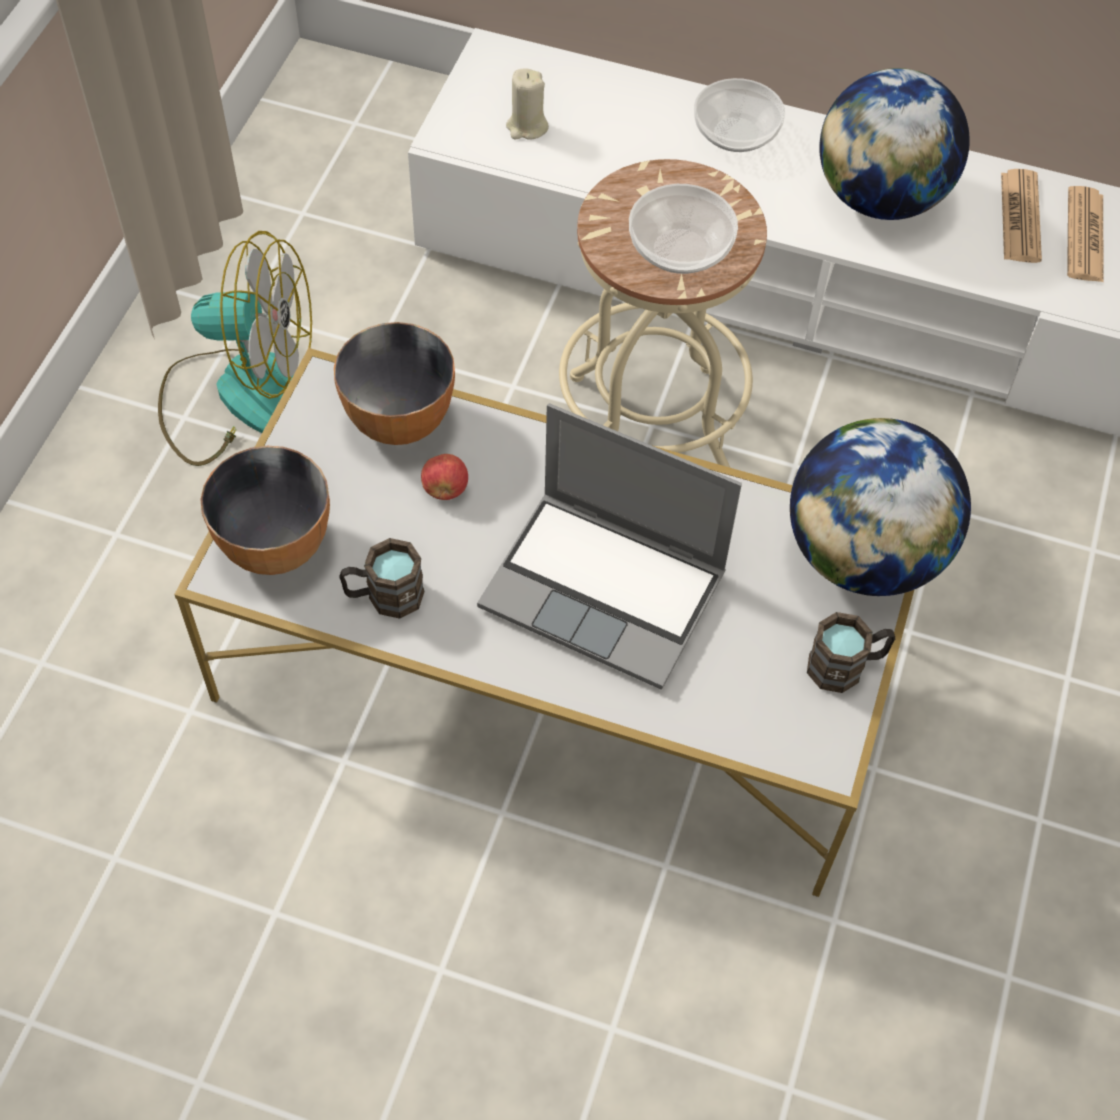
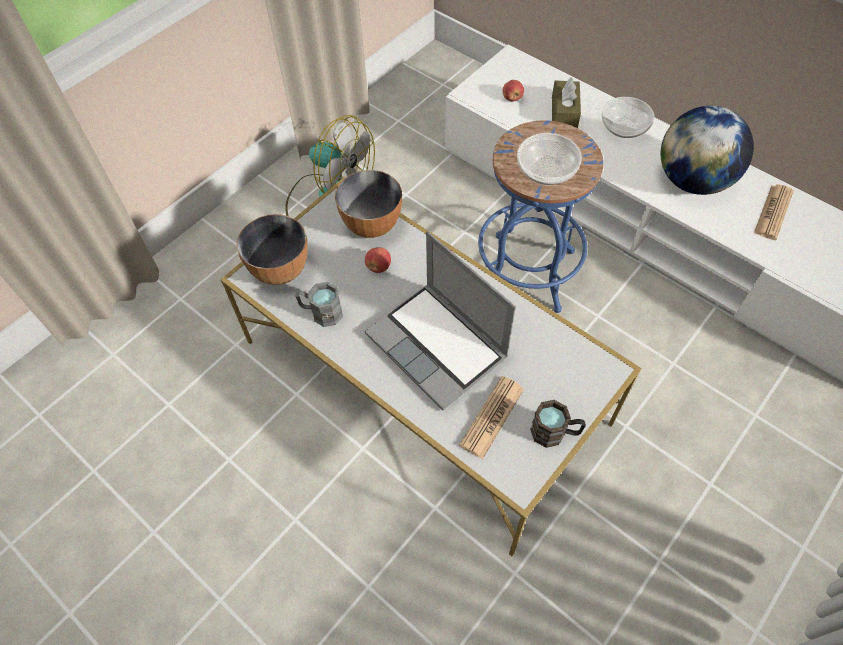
camera: 25 degrees right, 0 degrees up
brown mug [339,538,425,619] -> grey mug [295,282,343,327]
beige candle [506,68,549,140] -> apple [503,80,524,101]
beige stool [559,159,767,467] -> blue stool [478,121,604,313]
globe [790,418,971,596] -> none
newspaper [1067,186,1104,283] -> newspaper moved to [459,376,524,459]
none -> brown tissue box [552,77,581,128]

